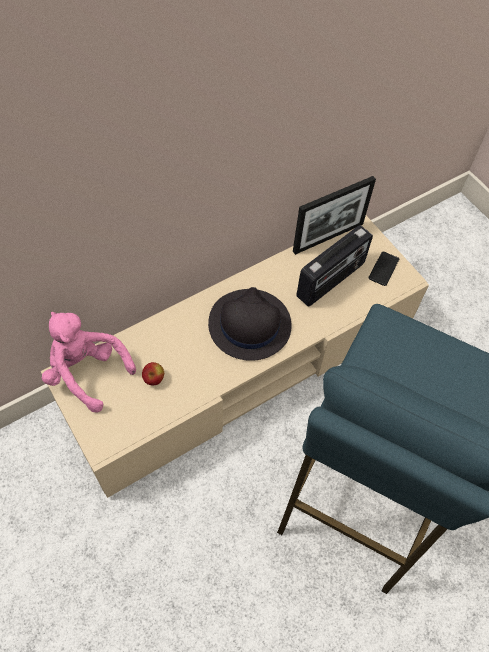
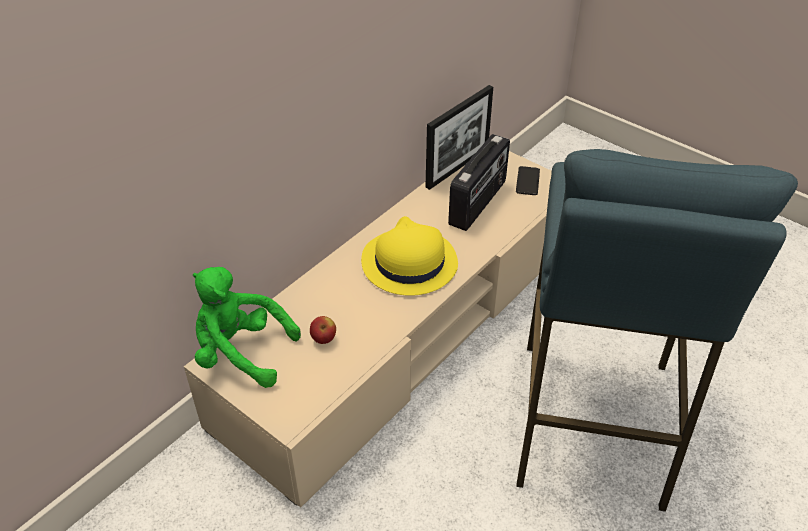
camera: 15 degrees left, 15 degrees down
pink plush toy [42,312,136,413] -> green plush toy [193,267,301,388]
black hat [208,287,292,361] -> yellow hat [361,216,458,296]

